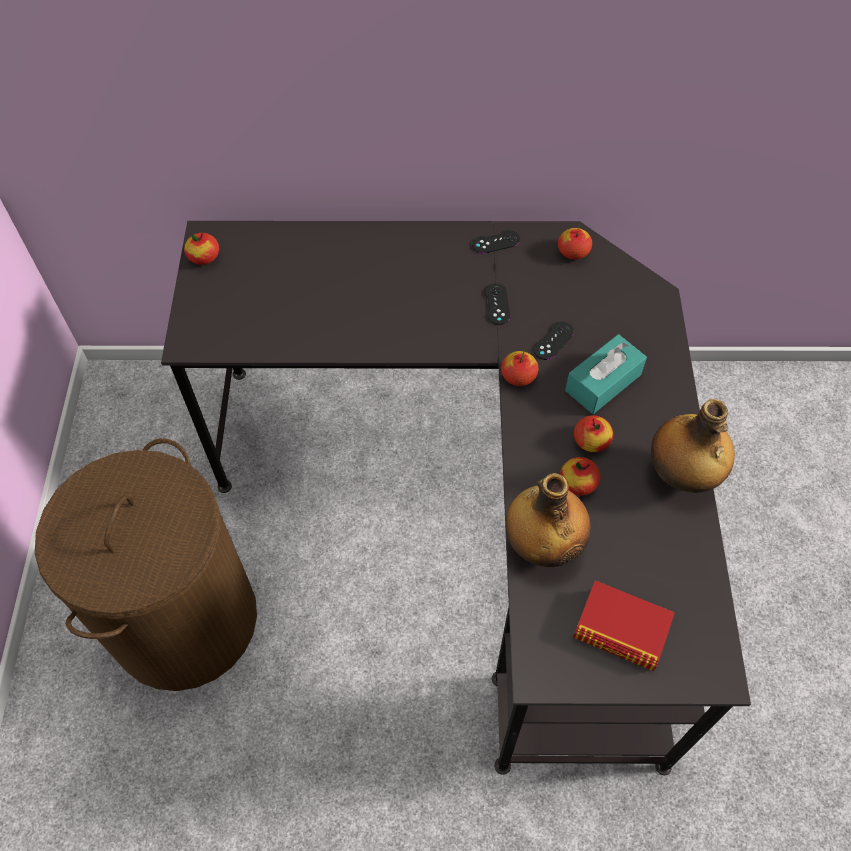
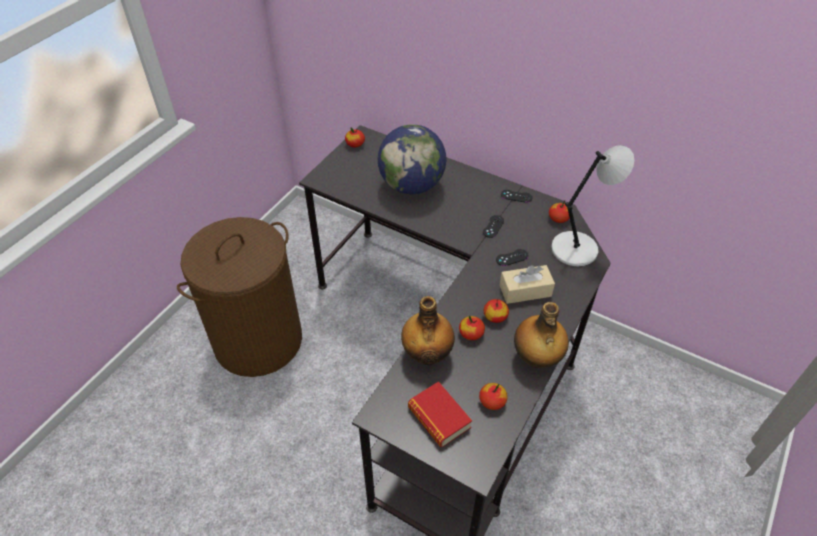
camera: 30 degrees right, 10 degrees down
apple [501,351,538,386] -> apple moved to [479,383,508,410]
turquoise tissue box [565,334,647,414] -> beige tissue box [500,265,555,304]
none -> globe [378,124,446,194]
none -> grey table lamp [551,145,634,266]

